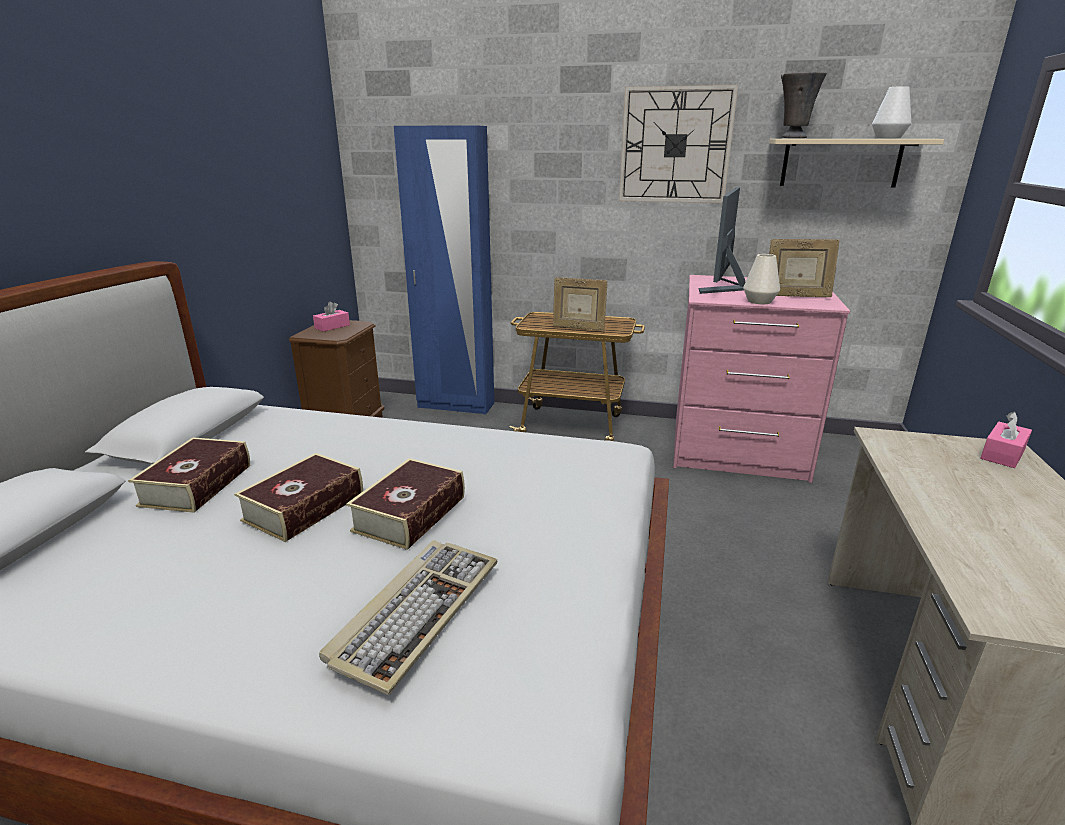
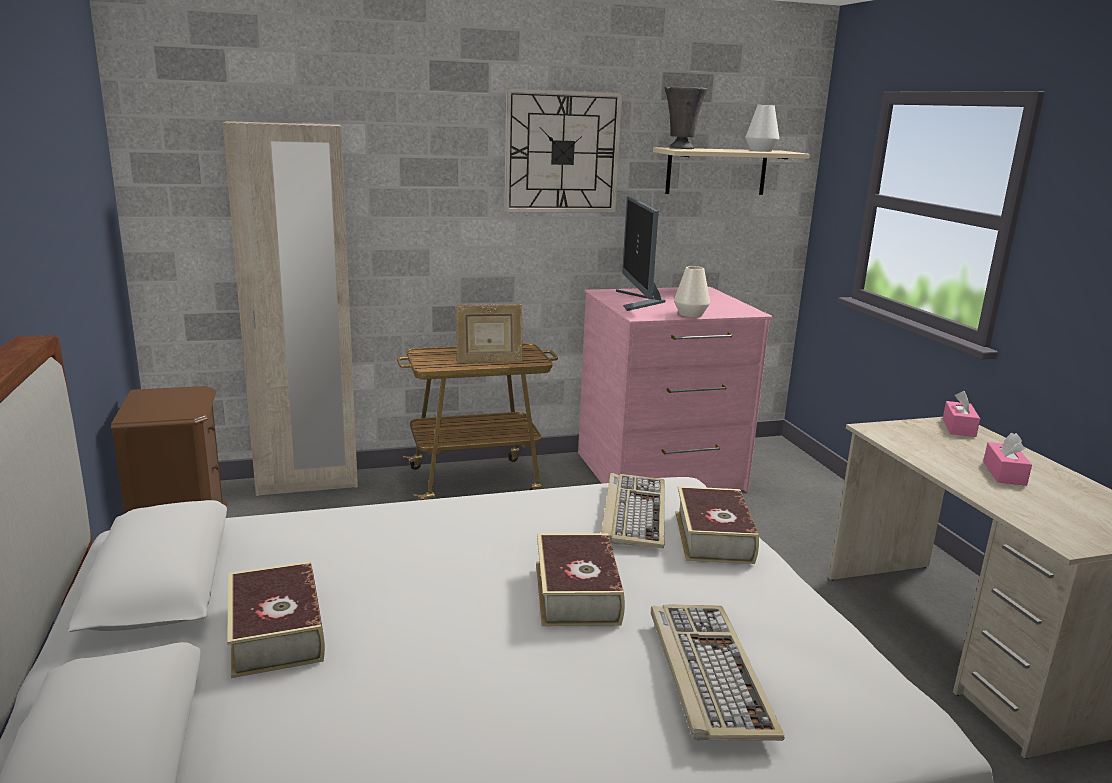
camera: 30 degrees left, 5 degrees down
book [234,453,363,542] -> book moved to [675,486,759,564]
pink tissue box [313,301,350,332] -> pink tissue box moved to [983,433,1032,486]
blue wardrobe [394,125,494,414] -> beige wardrobe [223,121,358,496]
picture frame [769,239,839,297] -> none
none -> keyboard [601,473,665,549]

